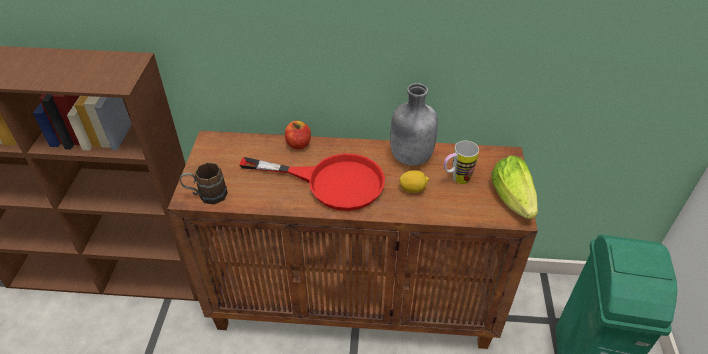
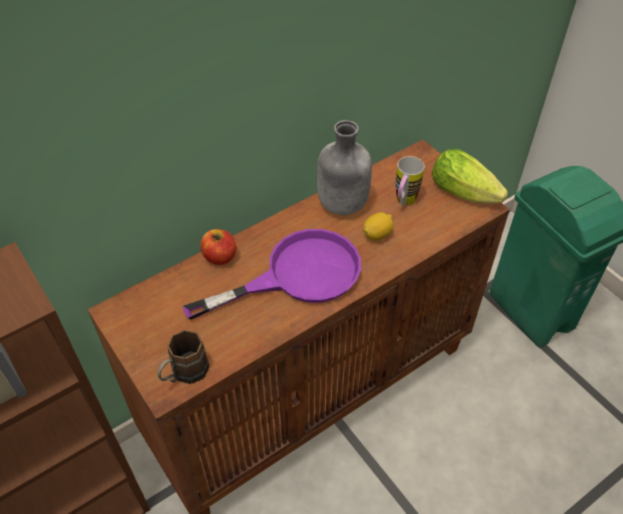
camera: 40 degrees left, 5 degrees up
red frying pan [239,153,385,211] -> purple frying pan [183,229,361,320]

